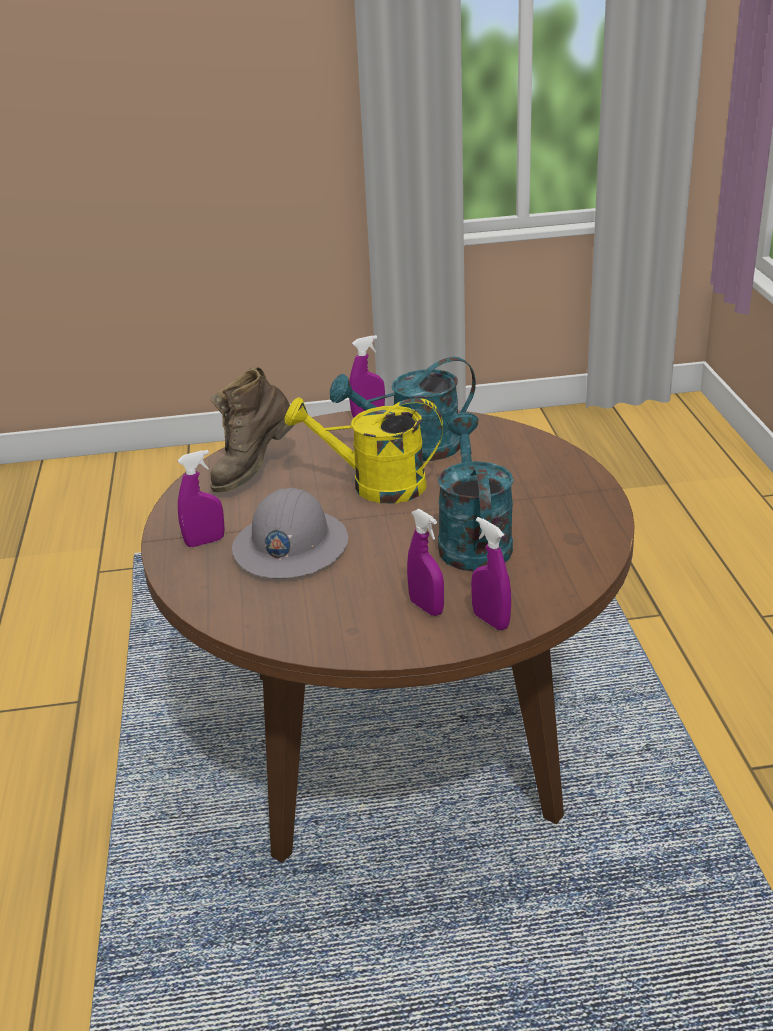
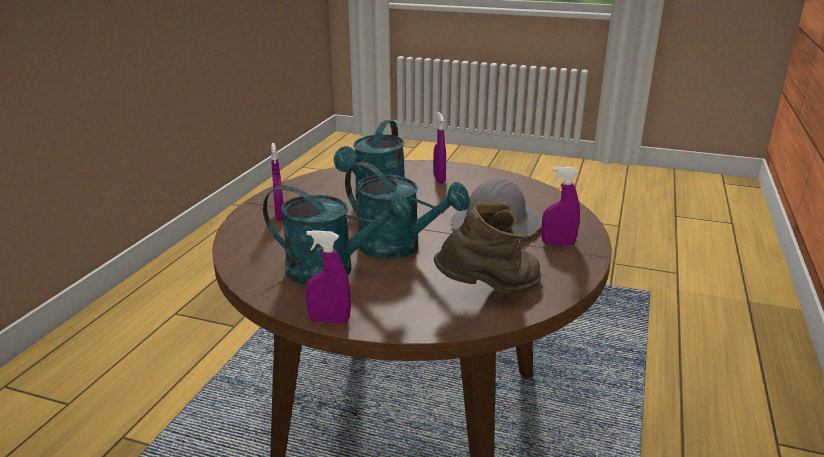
camera: 155 degrees left, 5 degrees down
yellow watering can [285,397,443,503] -> turquoise watering can [345,162,470,259]
purple spray bottle [471,517,511,630] -> purple spray bottle moved to [271,143,284,221]

